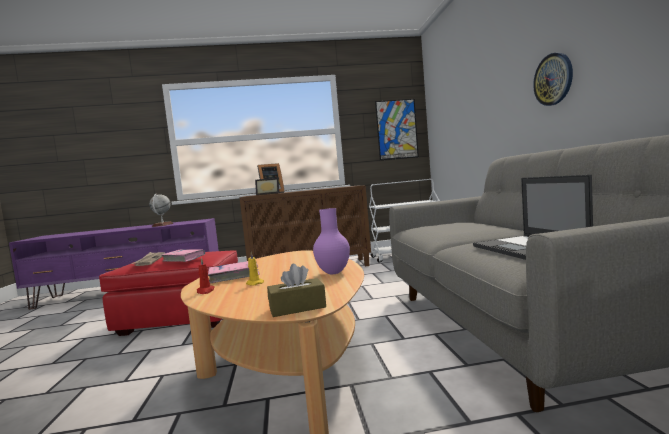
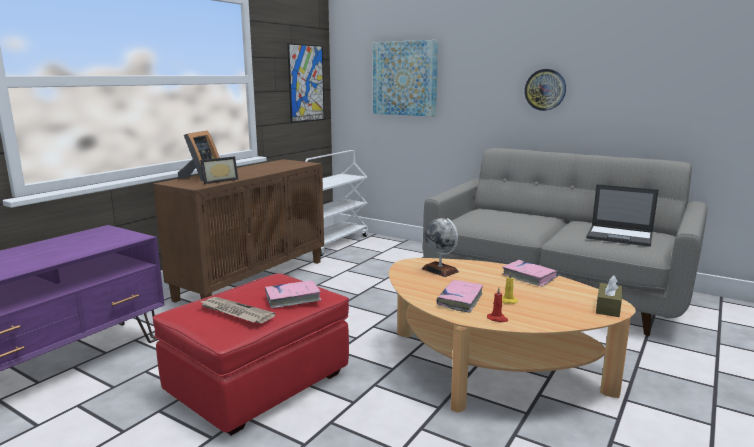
camera: 50 degrees left, 10 degrees up
globe [149,194,173,227] -> globe moved to [422,218,459,277]
purple vase [313,208,350,274] -> pink book [502,260,559,286]
none -> picture [373,40,438,116]

